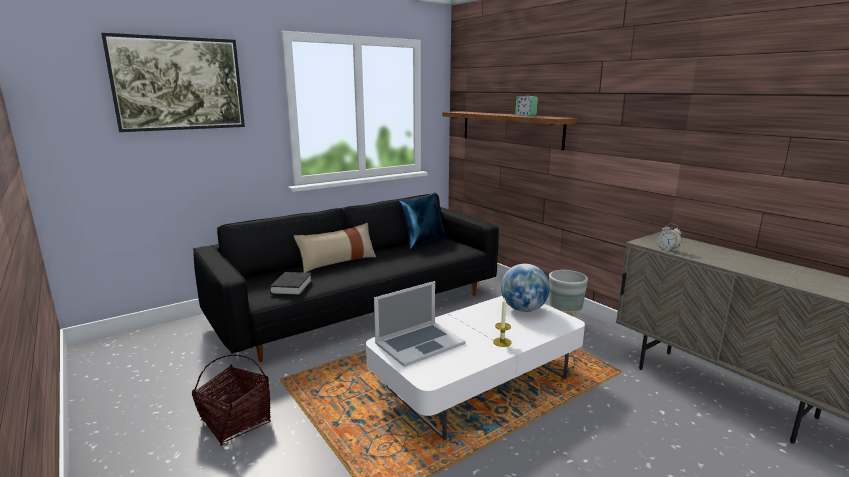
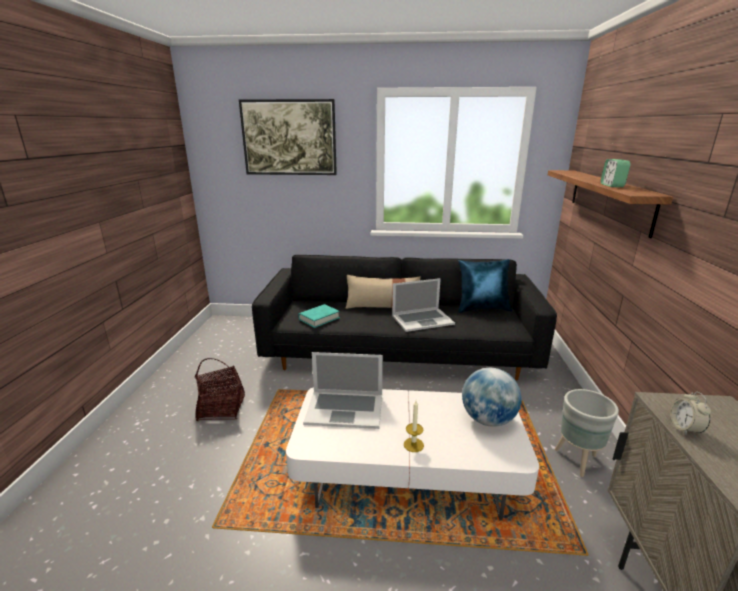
camera: 40 degrees right, 5 degrees up
black book [269,272,312,296] -> turquoise book [298,304,340,328]
none -> laptop [392,278,455,332]

